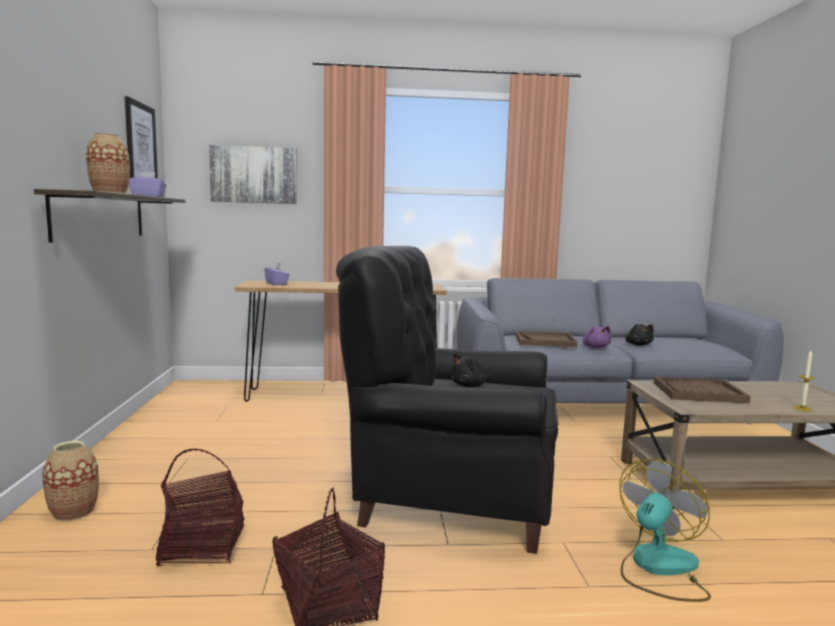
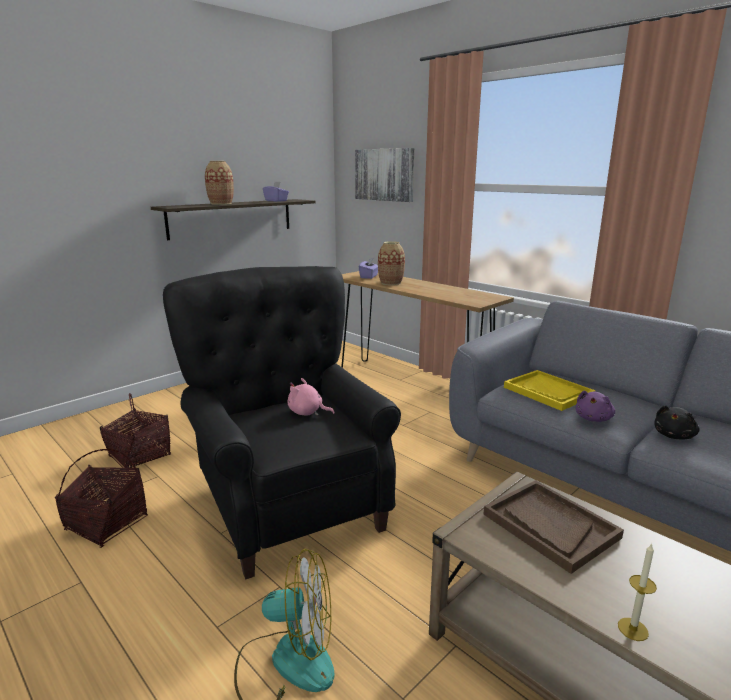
camera: 50 degrees right, 10 degrees up
vase [42,441,99,521] -> vase moved to [378,241,405,285]
picture [125,96,158,179] -> none
black plush toy [450,353,494,387] -> pink plush toy [288,378,335,416]
brown tray [516,331,578,347] -> yellow tray [504,370,595,411]

